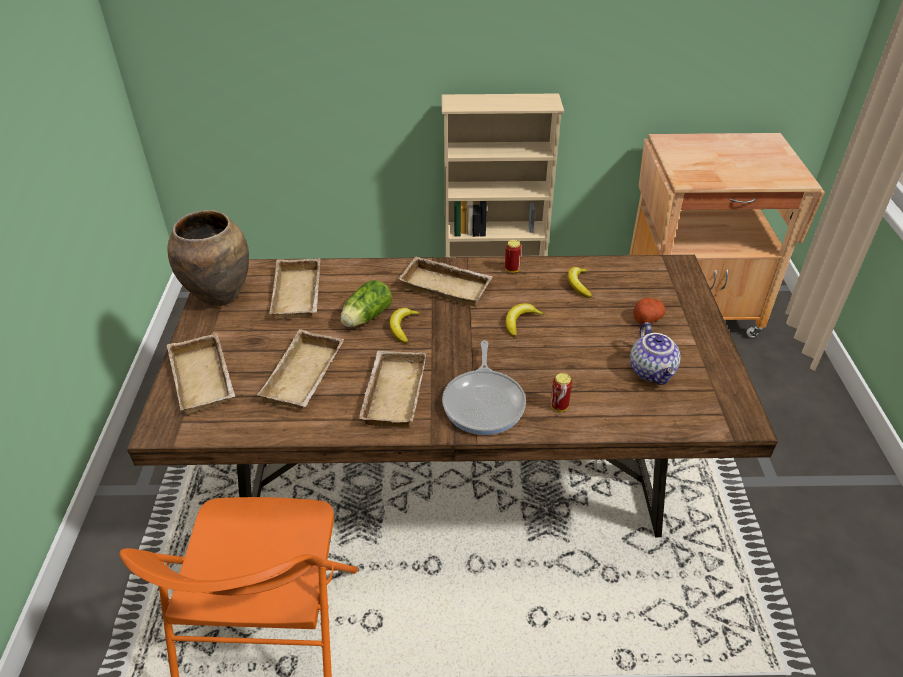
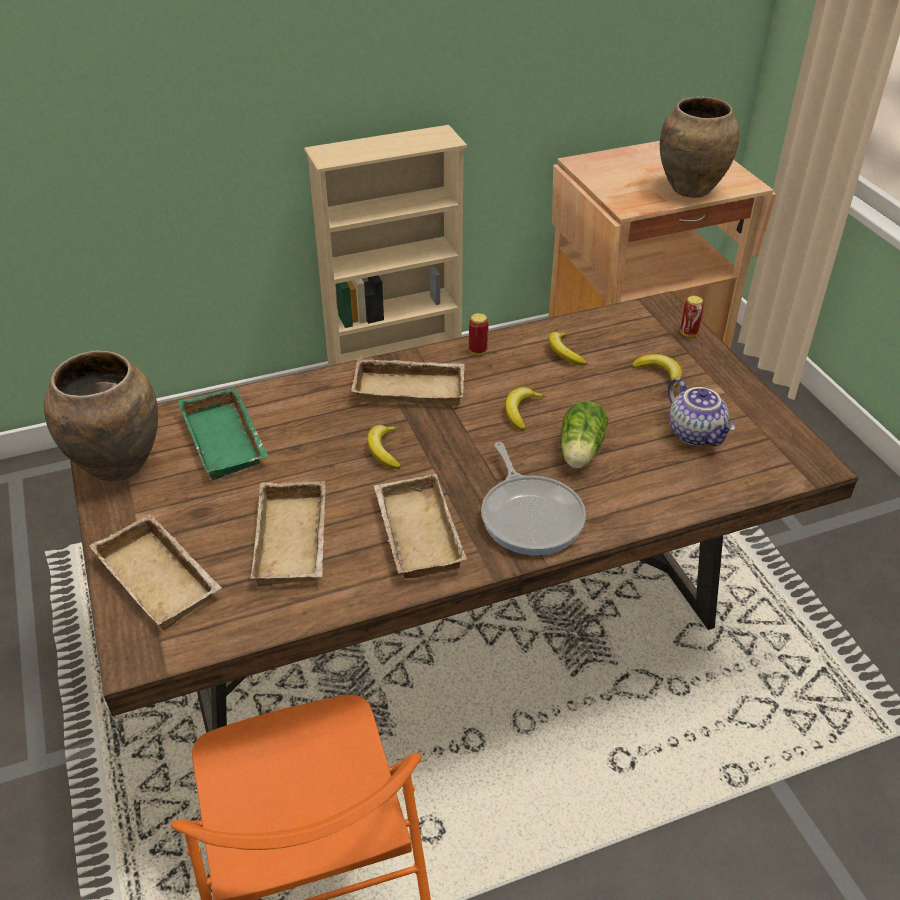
camera: 20 degrees left, 0 degrees up
beige tray [269,258,321,320] -> green tray [178,387,269,480]
lettuce [341,280,392,327] -> lettuce moved to [560,401,609,468]
can [551,373,572,412] -> can moved to [680,296,704,337]
potato [633,298,665,325] -> banana [632,354,682,389]
none -> brown vase [660,96,739,198]

